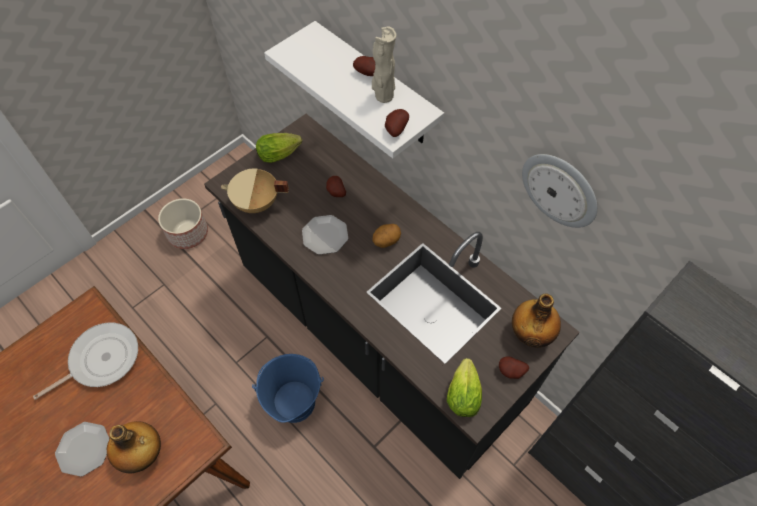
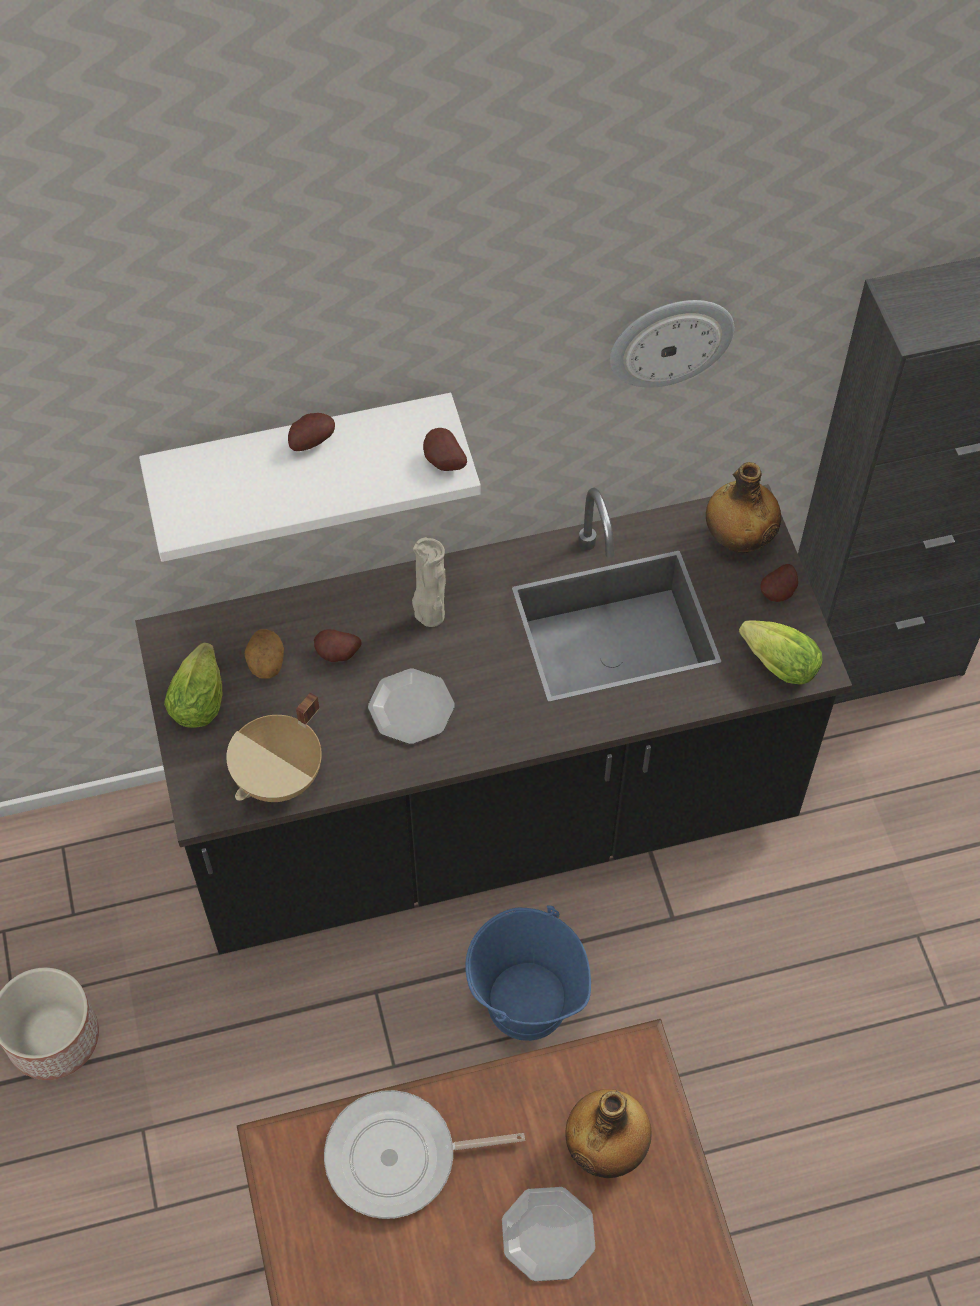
camera: 60 degrees left, 0 degrees up
frying pan [33,322,138,400] -> frying pan turned 90 degrees counterclockwise [324,1090,525,1219]
beige vase [372,26,396,103] -> beige vase moved to [412,537,446,627]
potato [372,224,401,248] -> potato moved to [245,629,284,678]

